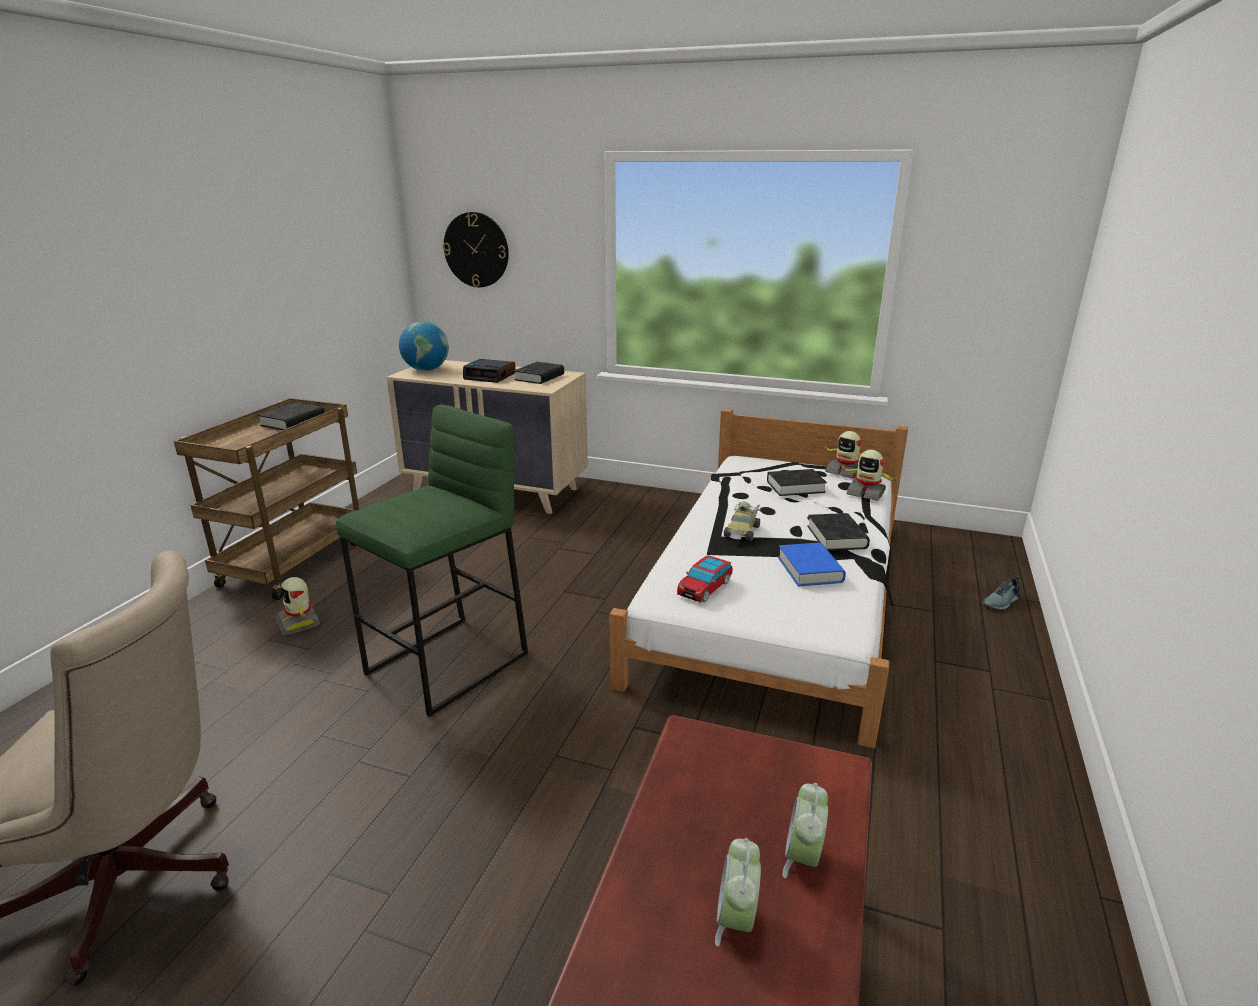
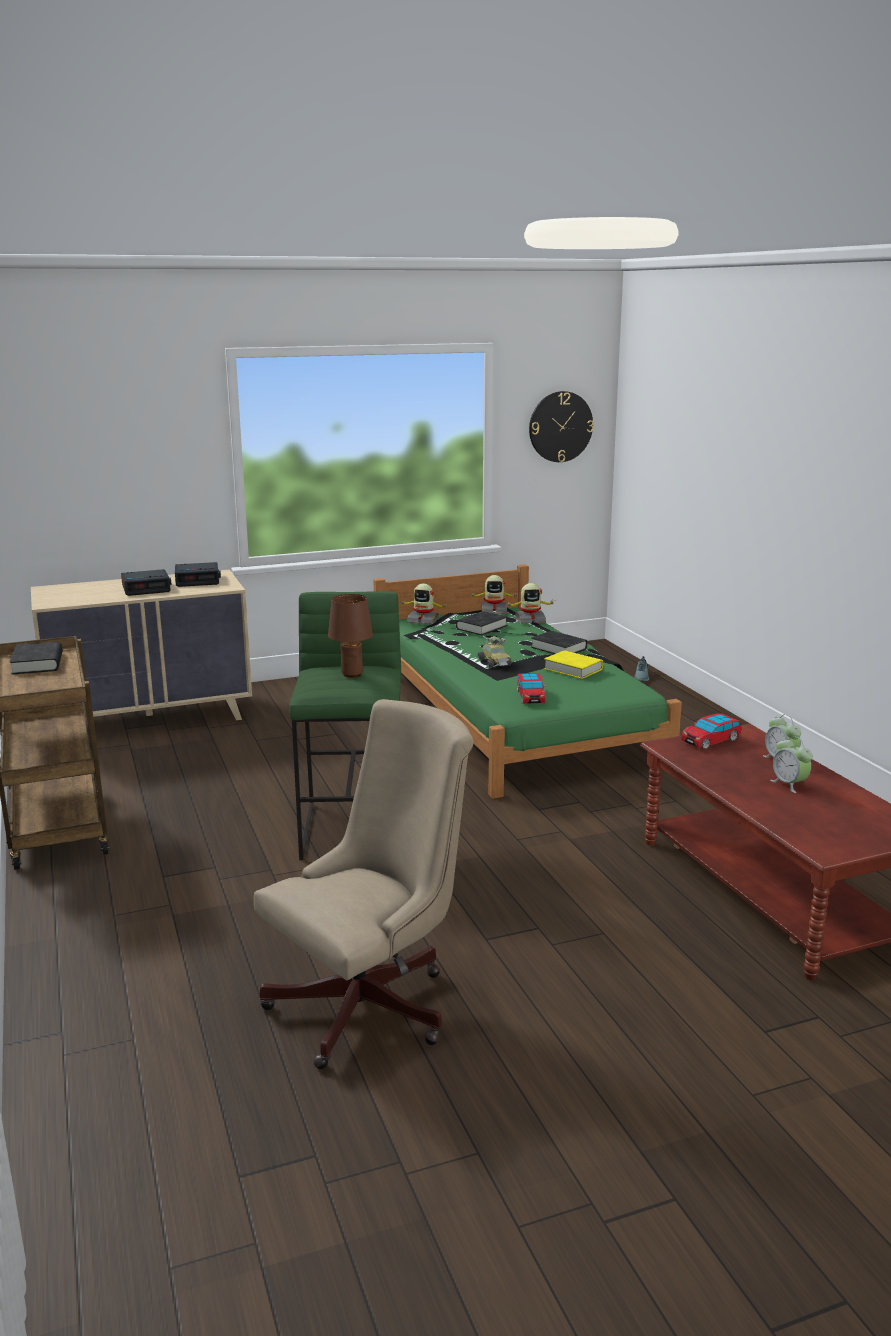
camera: 40 degrees left, 5 degrees down
toy robot [276,577,321,635] -> toy robot moved to [400,584,447,625]
globe [399,322,449,371] -> none
wall clock [443,212,509,287] -> wall clock moved to [529,391,594,462]
black book [514,362,564,384] -> alarm clock [175,562,221,587]
white bed [609,408,908,748] -> green bed [373,564,682,799]
blue book [778,543,846,587] -> yellow book [544,650,603,679]
none -> brown table lamp [328,594,373,678]
none -> toy car [681,713,742,749]

